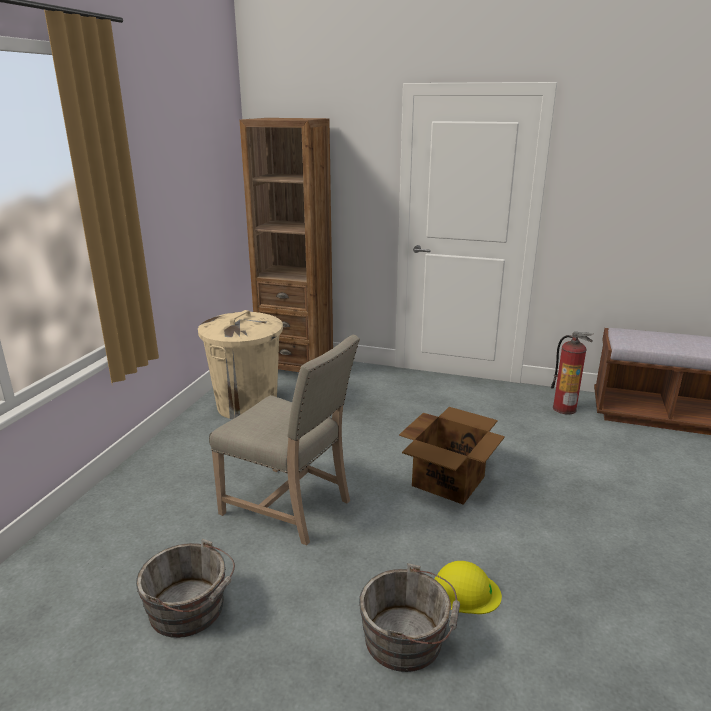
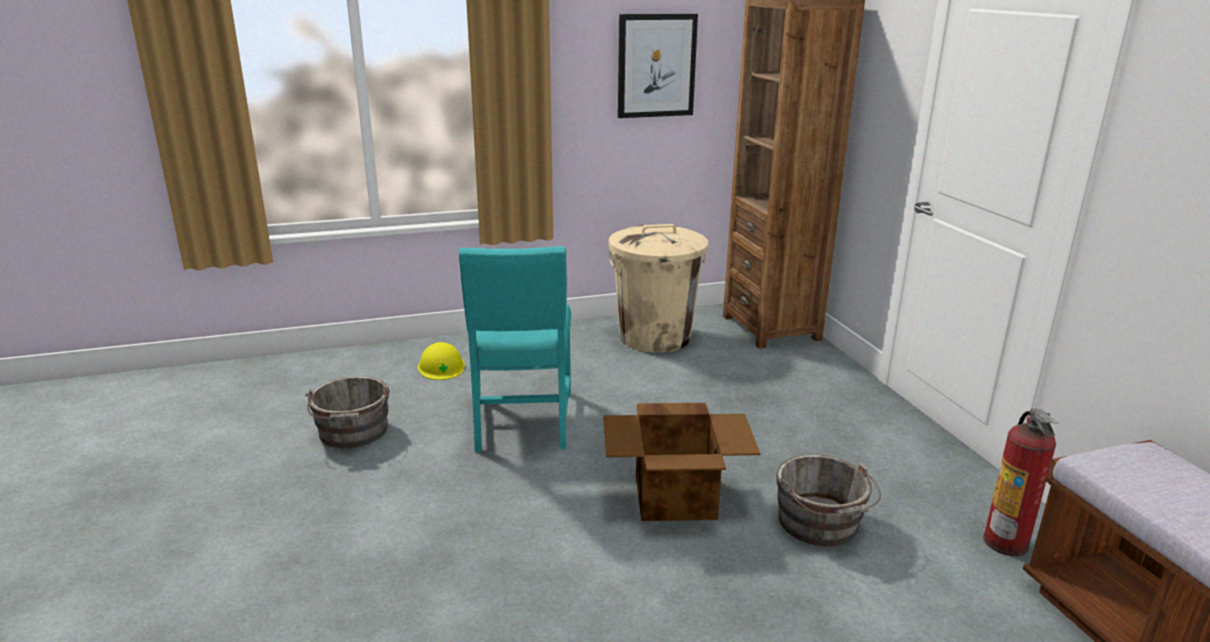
camera: 55 degrees right, 0 degrees up
beige chair [209,335,360,546] -> turquoise chair [459,246,571,452]
grey bucket [359,563,460,672] -> grey bucket moved to [776,455,881,546]
yellow hard hat [434,561,502,614] -> yellow hard hat moved to [418,342,465,380]
none -> picture [618,14,698,118]

